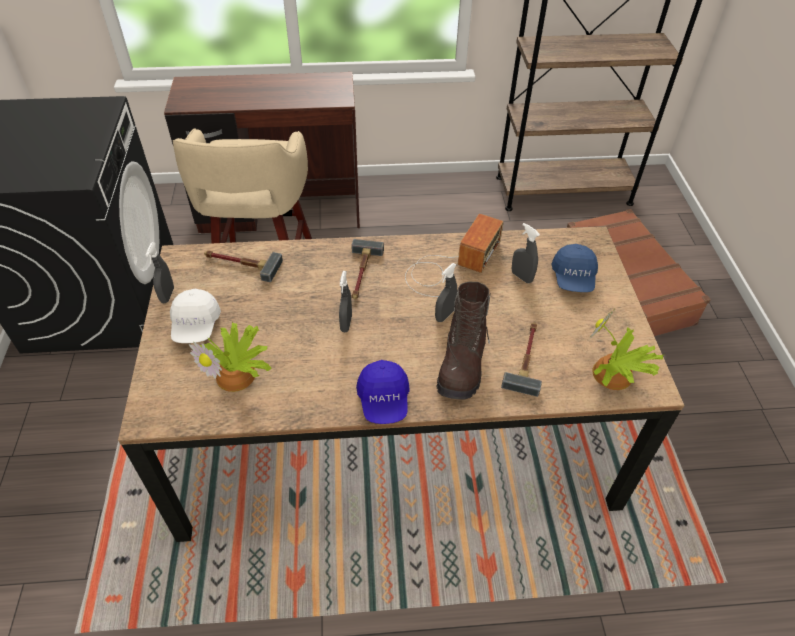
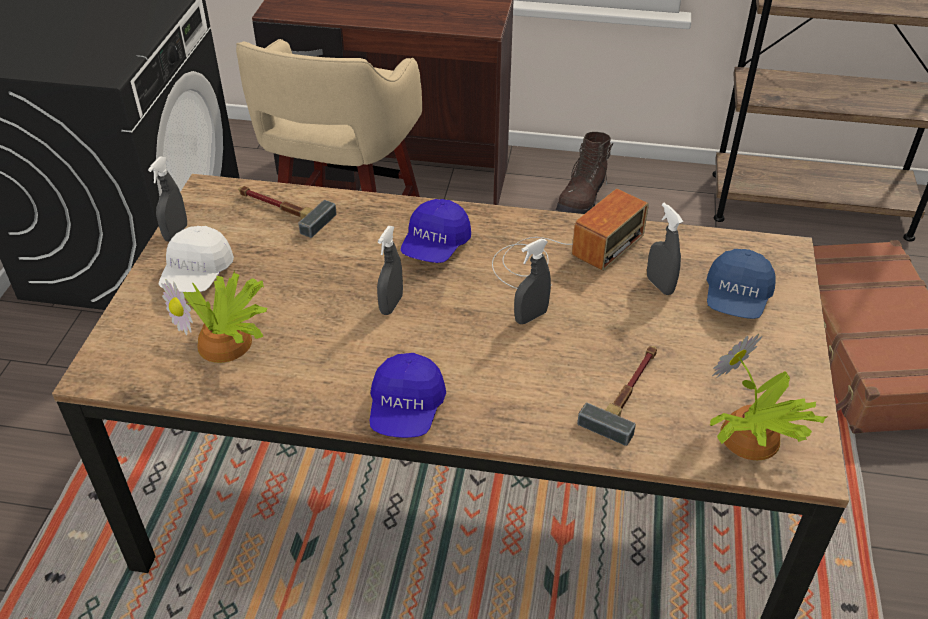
camera: 15 degrees right, 5 degrees down
hammer [351,239,384,299] -> blue cap [400,199,471,263]
brown boot [437,282,491,399] -> brown boot moved to [556,132,613,214]

